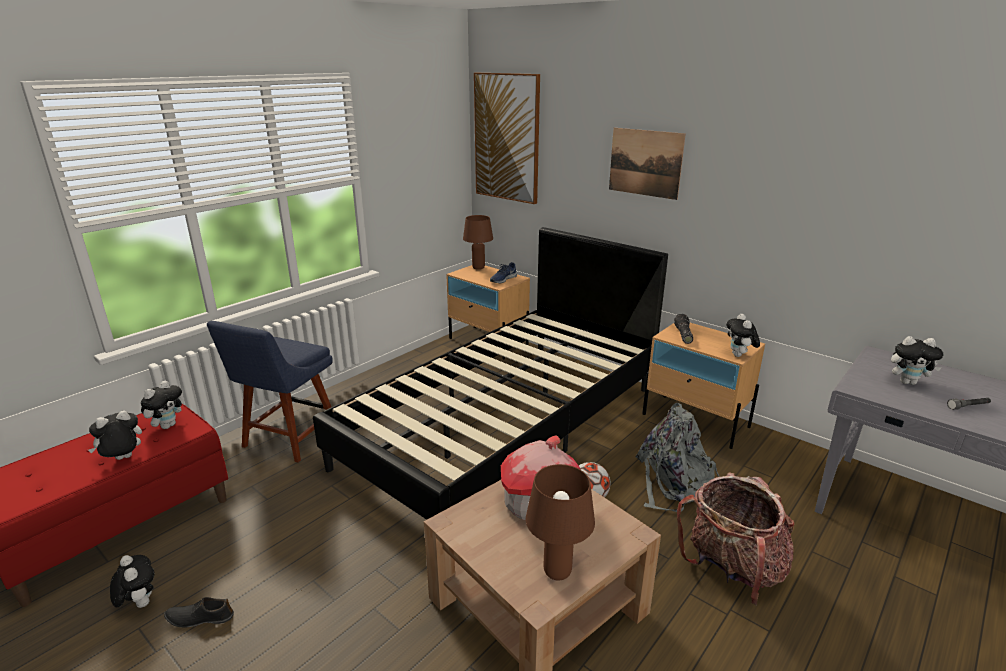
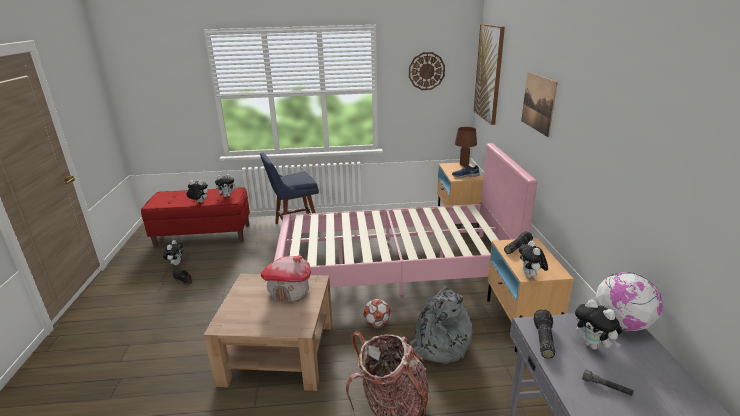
camera: 45 degrees right, 0 degrees up
black bed [313,227,668,520] -> pink bed [274,143,537,295]
brown table lamp [526,464,595,580] -> none
plush toy [726,314,760,357] -> plush toy turned 45 degrees counterclockwise [519,241,548,278]
none -> wall clock [409,52,445,90]
none -> flashlight [533,309,555,359]
none -> globe [596,272,663,331]

